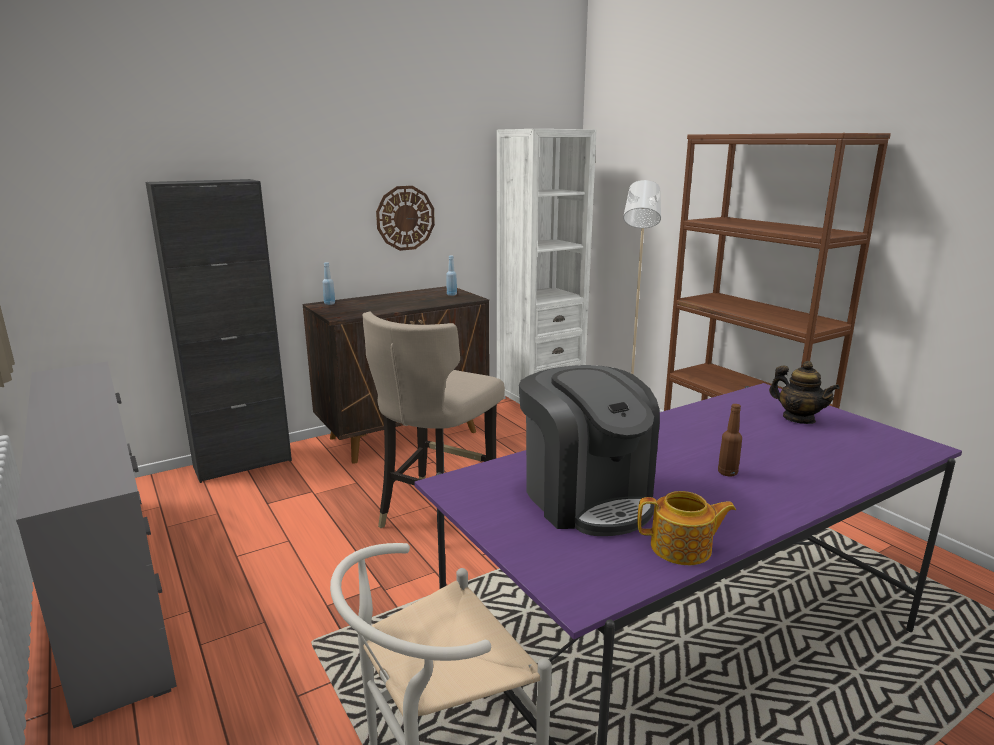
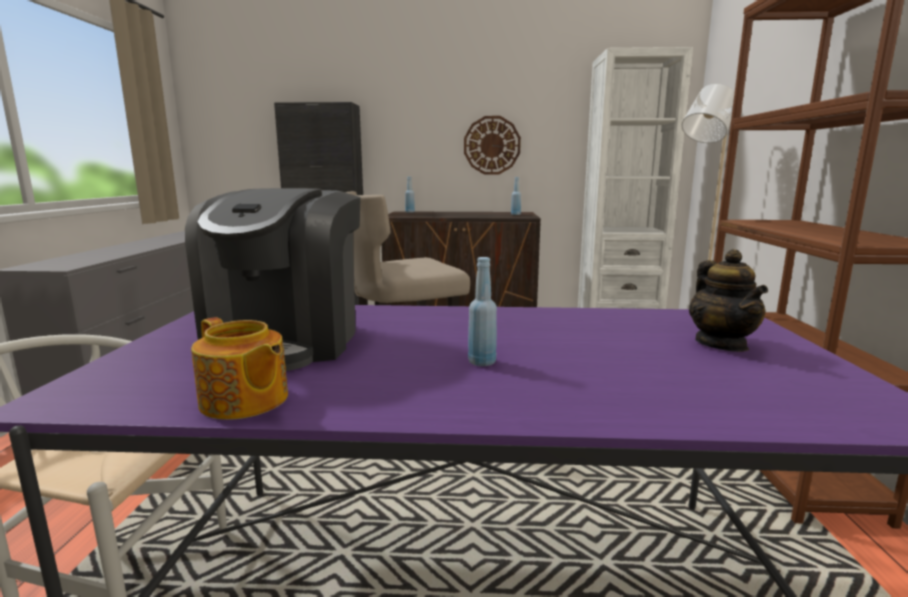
camera: 35 degrees right, 5 degrees down
brown bottle [718,404,742,477] -> blue bottle [468,257,497,366]

